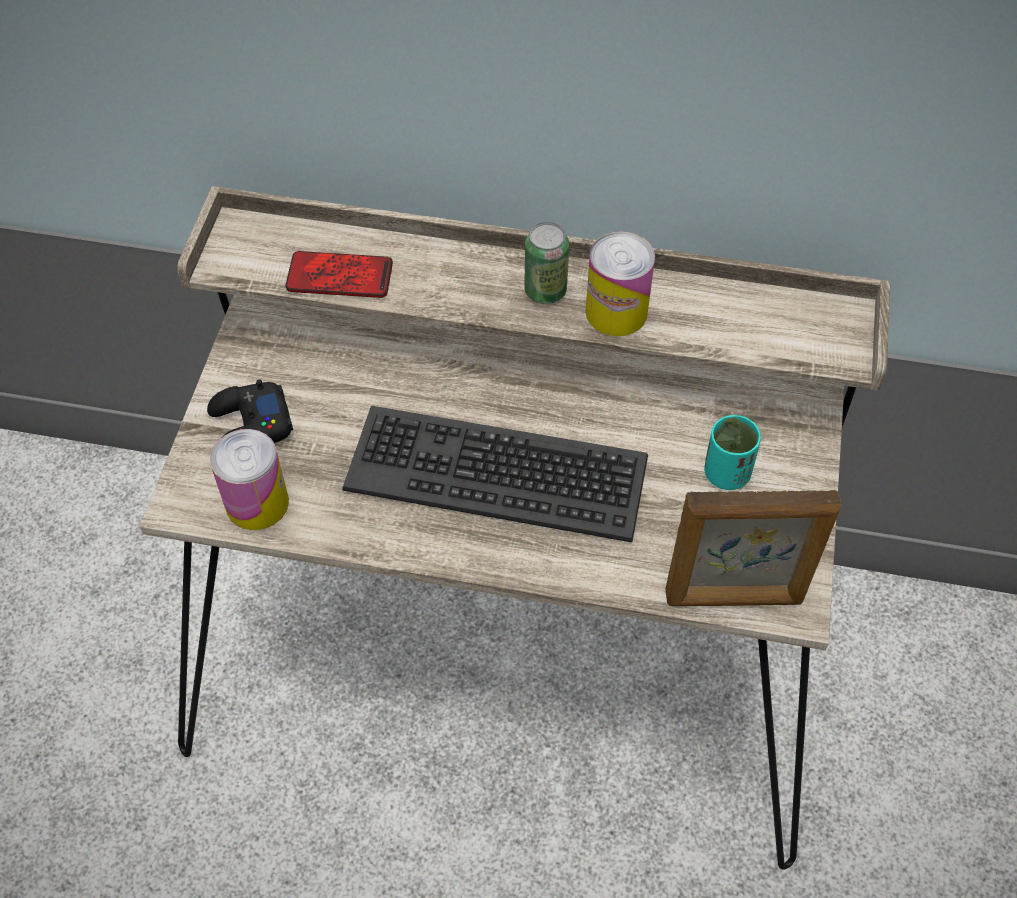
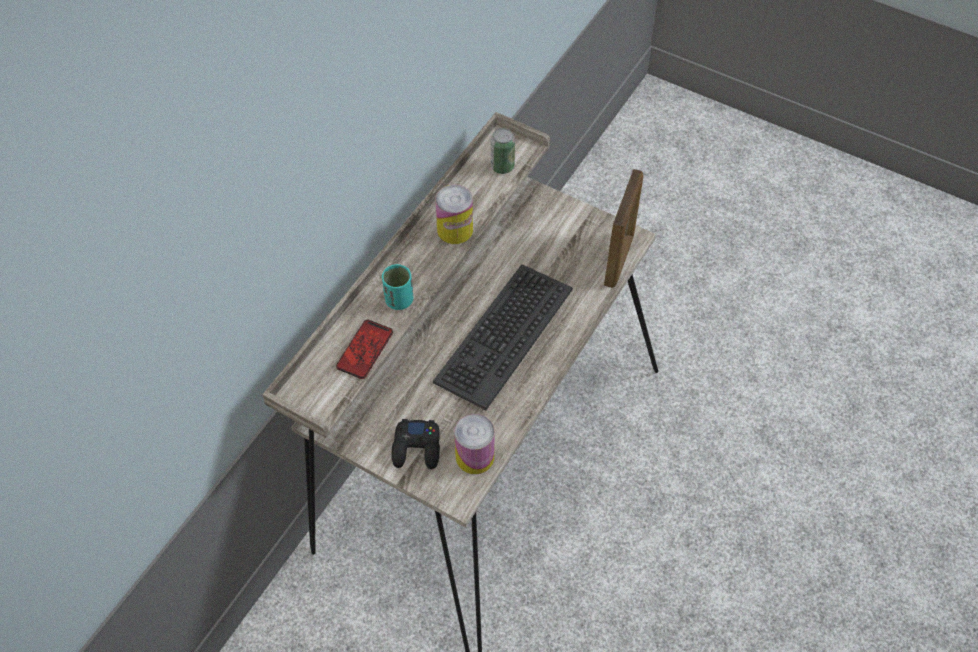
camera: 70 degrees left, 0 degrees up
can [524,222,569,304] -> can moved to [491,128,515,174]
turquoise cup [704,415,761,490] -> turquoise cup moved to [382,264,413,310]

